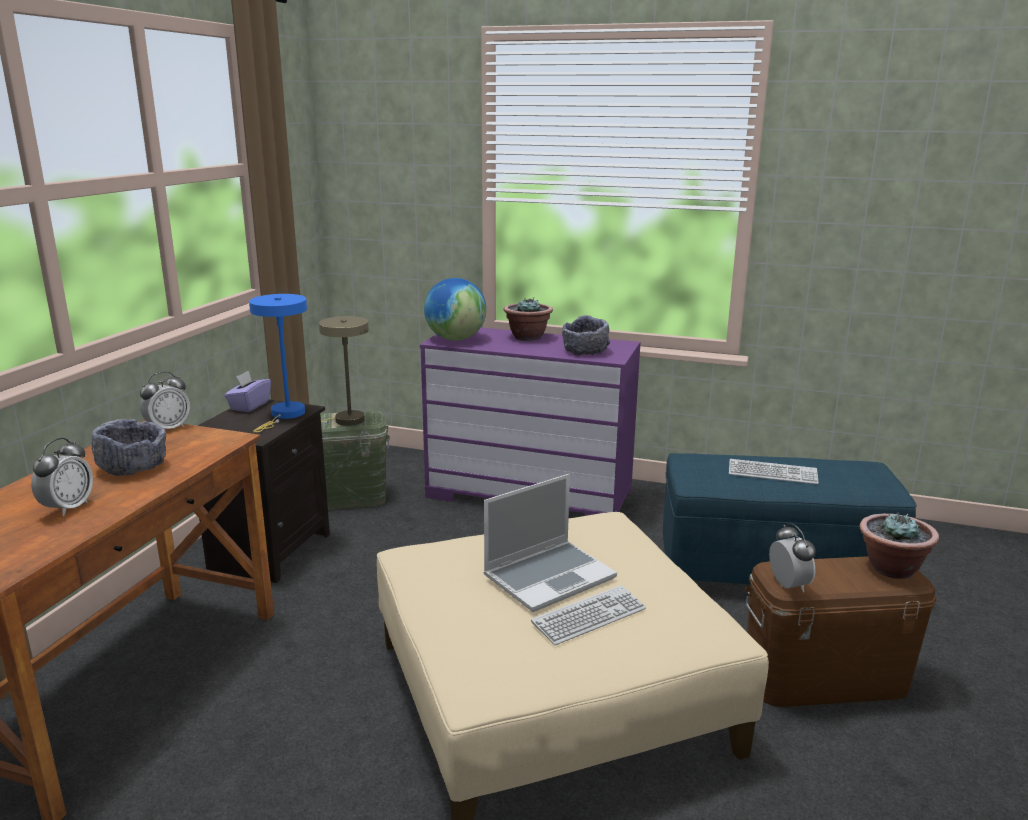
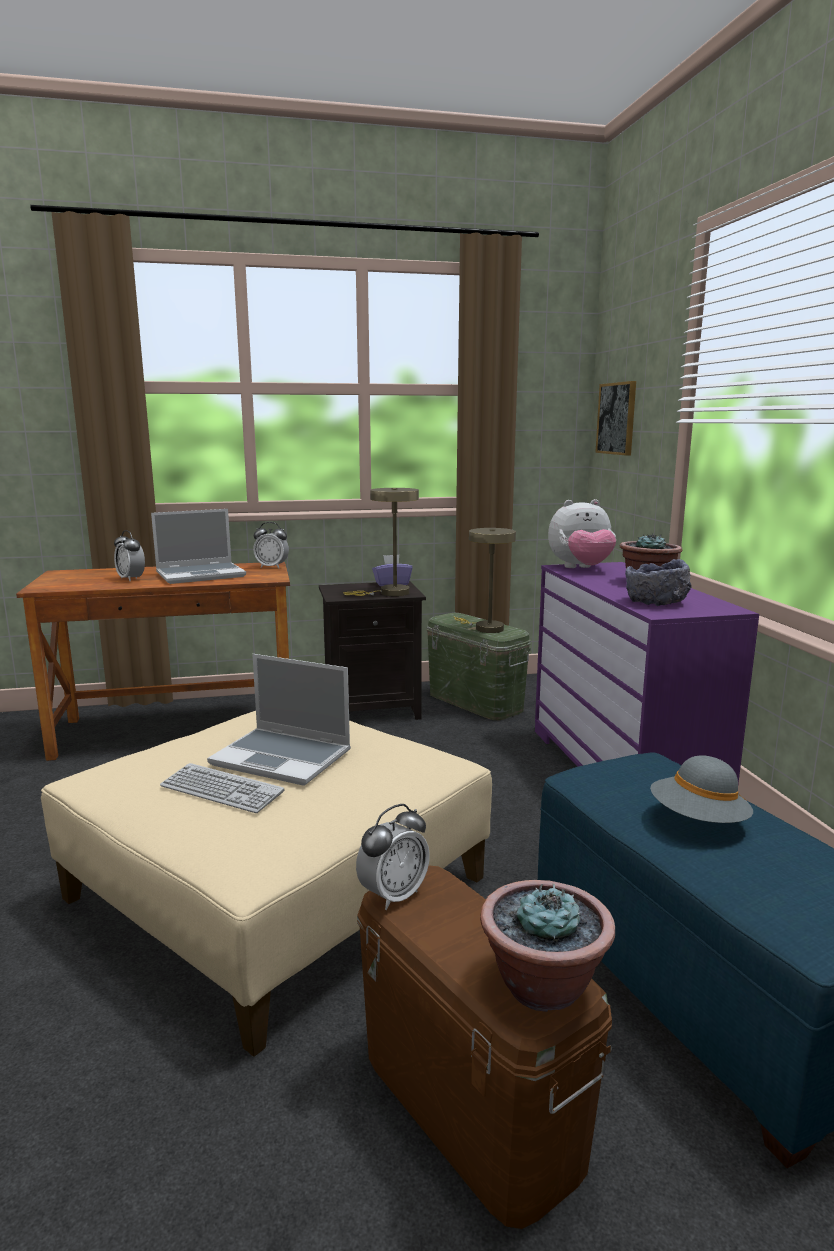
camera: 60 degrees right, 5 degrees down
alarm clock [31,438,93,516] -> alarm clock turned 60 degrees clockwise [114,530,145,581]
grey bowl [91,419,166,476] -> laptop [151,509,246,584]
blue table lamp [249,294,307,432] -> beige table lamp [343,488,419,596]
globe [424,278,486,341] -> plush toy [548,499,616,568]
keyboard [729,459,819,484] -> grey hat [650,755,753,823]
none -> picture [595,381,636,456]

